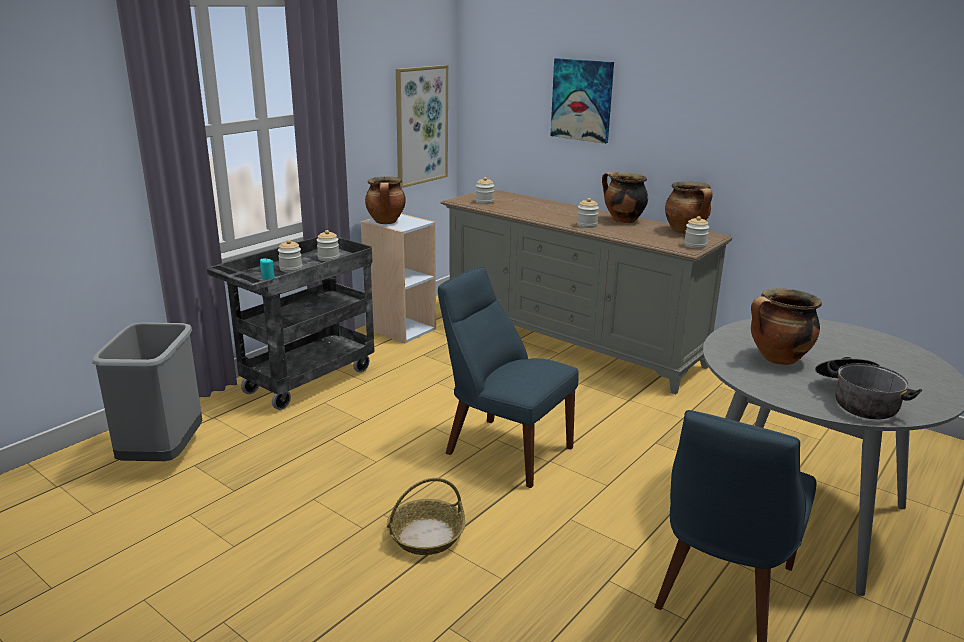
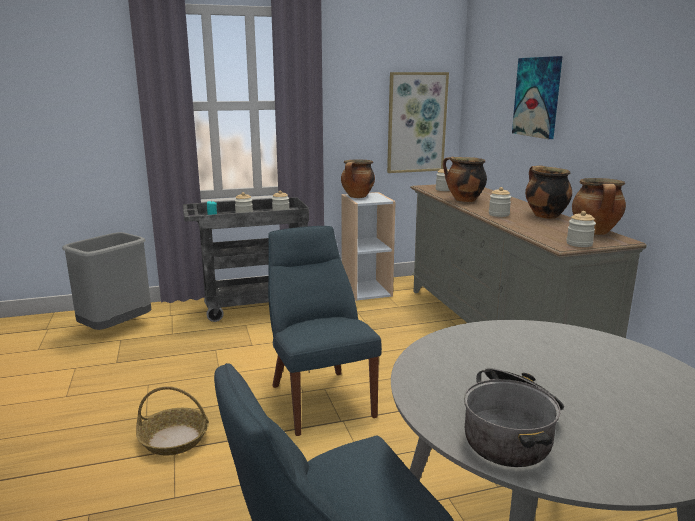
camera: 35 degrees right, 5 degrees down
cooking pot [751,288,822,365] -> cooking pot moved to [443,157,487,202]

